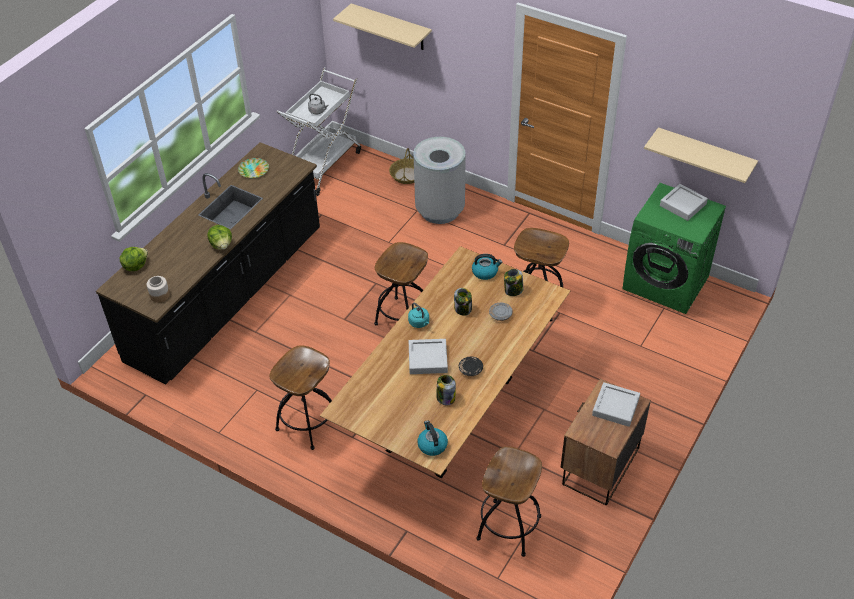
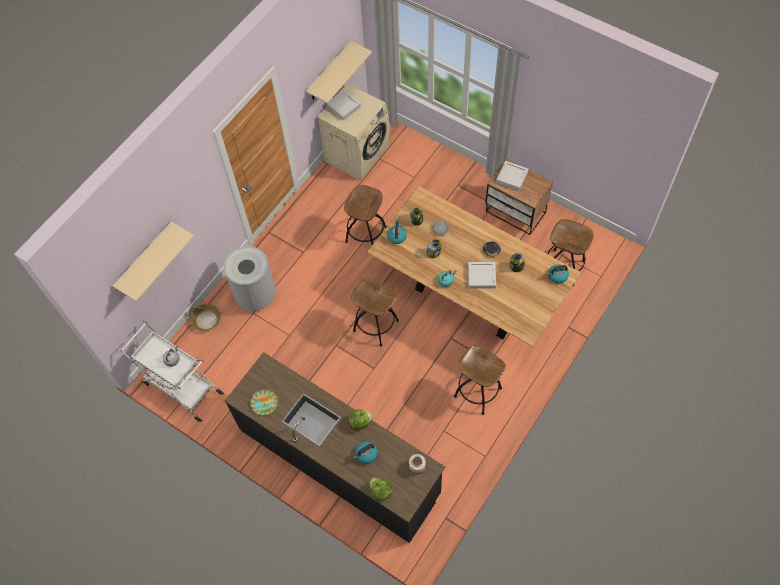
camera: 85 degrees left, 15 degrees up
green washing machine [623,183,726,314] -> beige washing machine [317,83,389,180]
none -> kettle [353,442,378,464]

